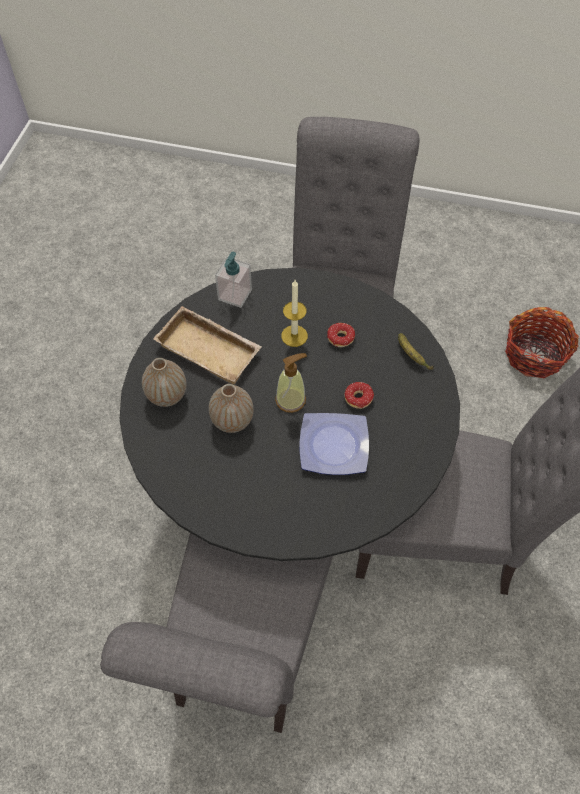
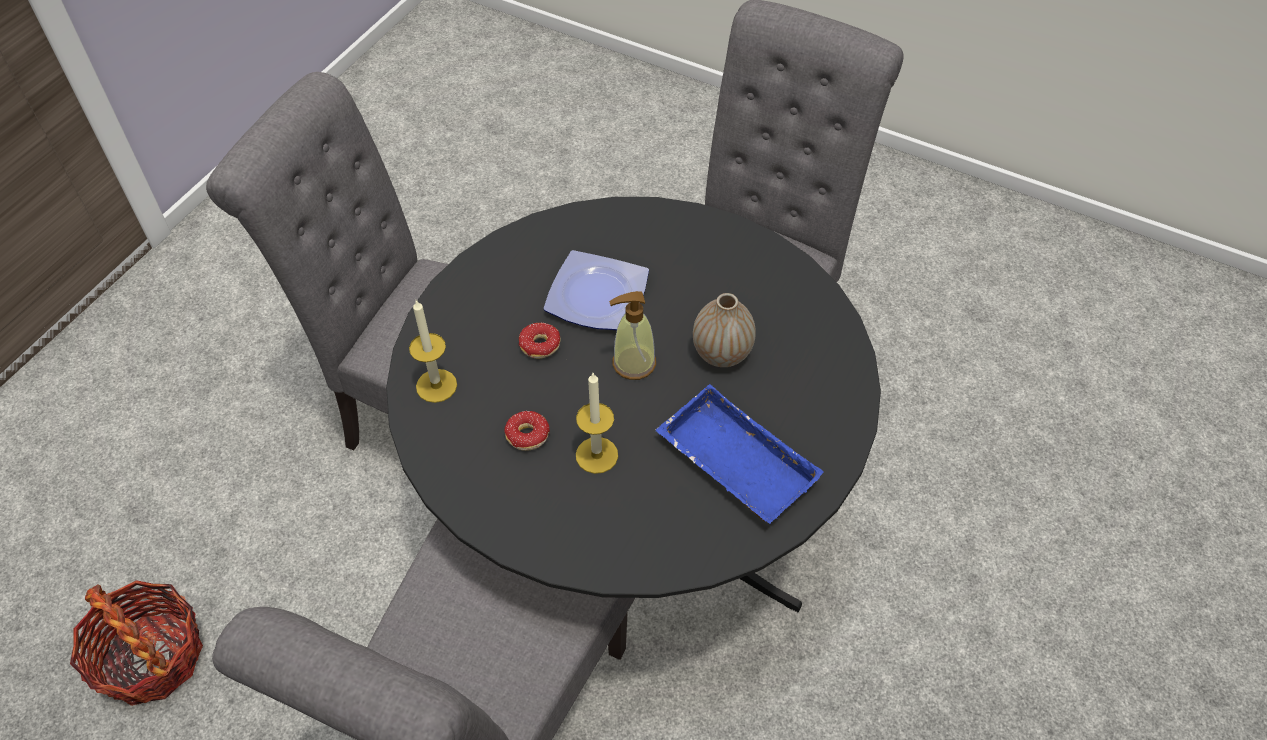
camera: 165 degrees left, 5 degrees down
vase [142,358,186,407] -> none
beige tray [153,306,262,384] -> blue tray [655,384,824,524]
soap dispenser [215,252,252,308] -> none
banana [398,333,434,370] -> candle [409,300,457,403]

